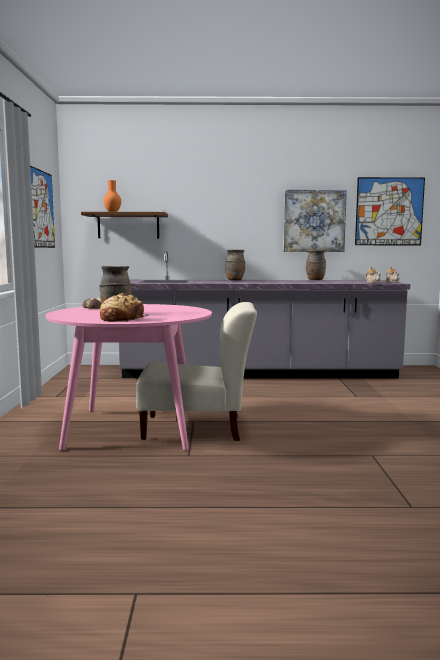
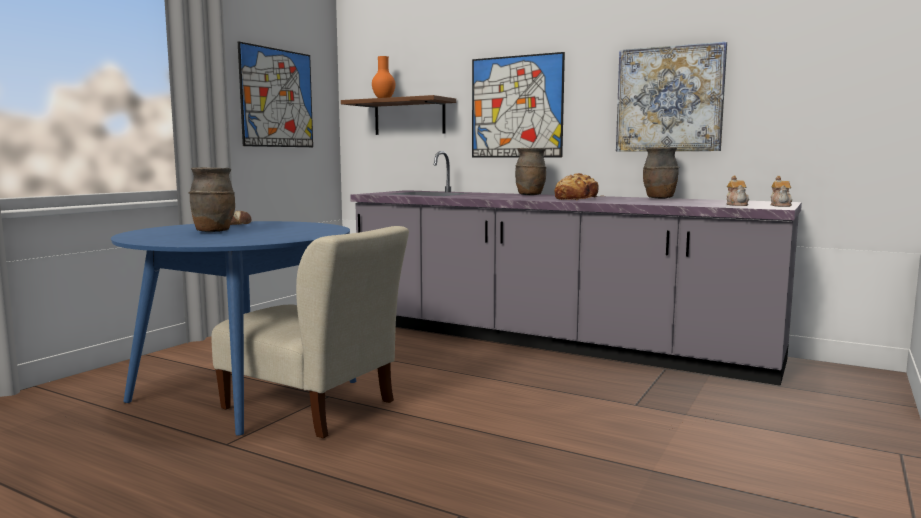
camera: 30 degrees right, 0 degrees up
pink dining table [45,304,212,450] -> blue dining table [111,221,356,436]
bread [100,293,151,322] -> bread moved to [555,173,601,200]
picture [355,177,425,245] -> picture moved to [472,52,565,157]

